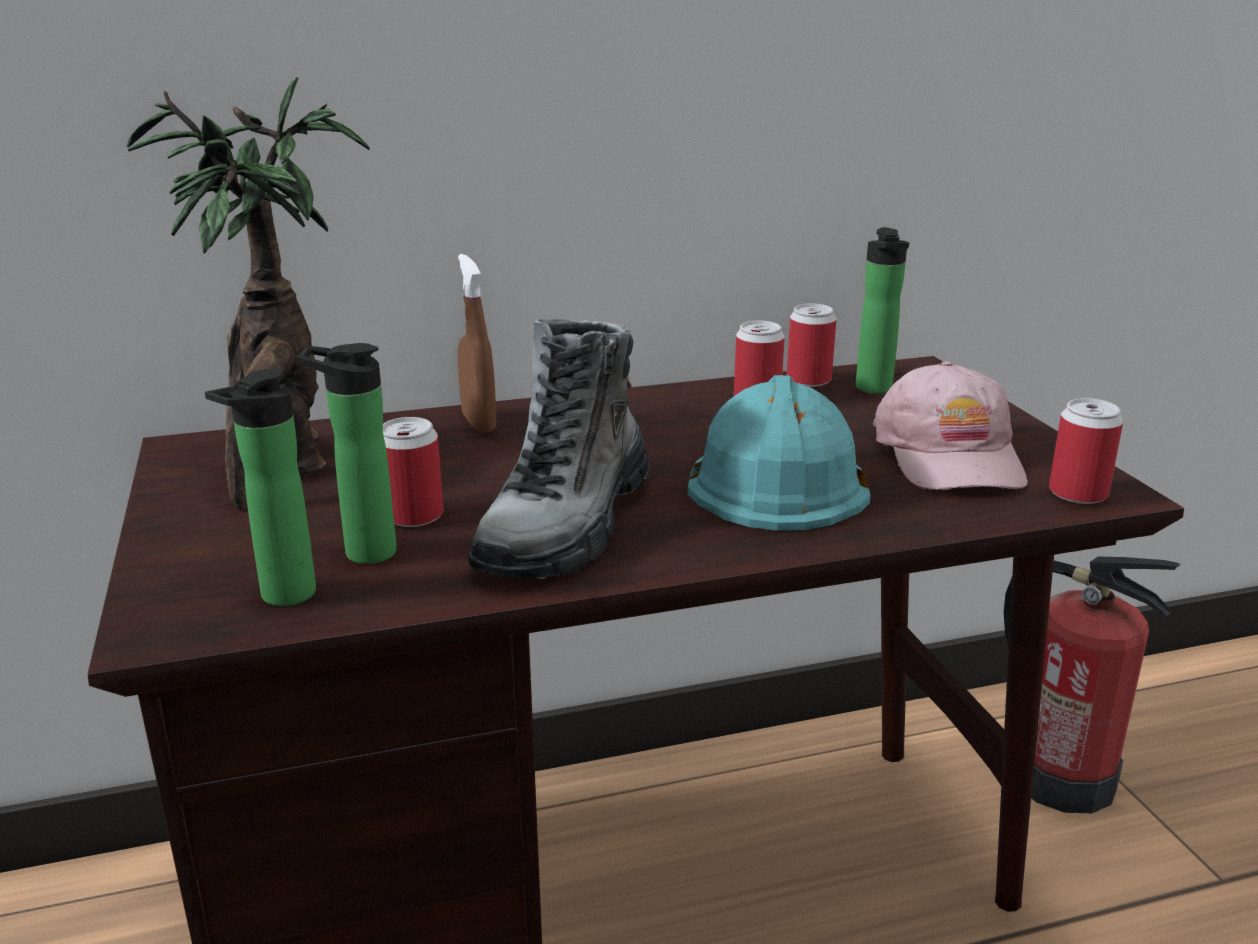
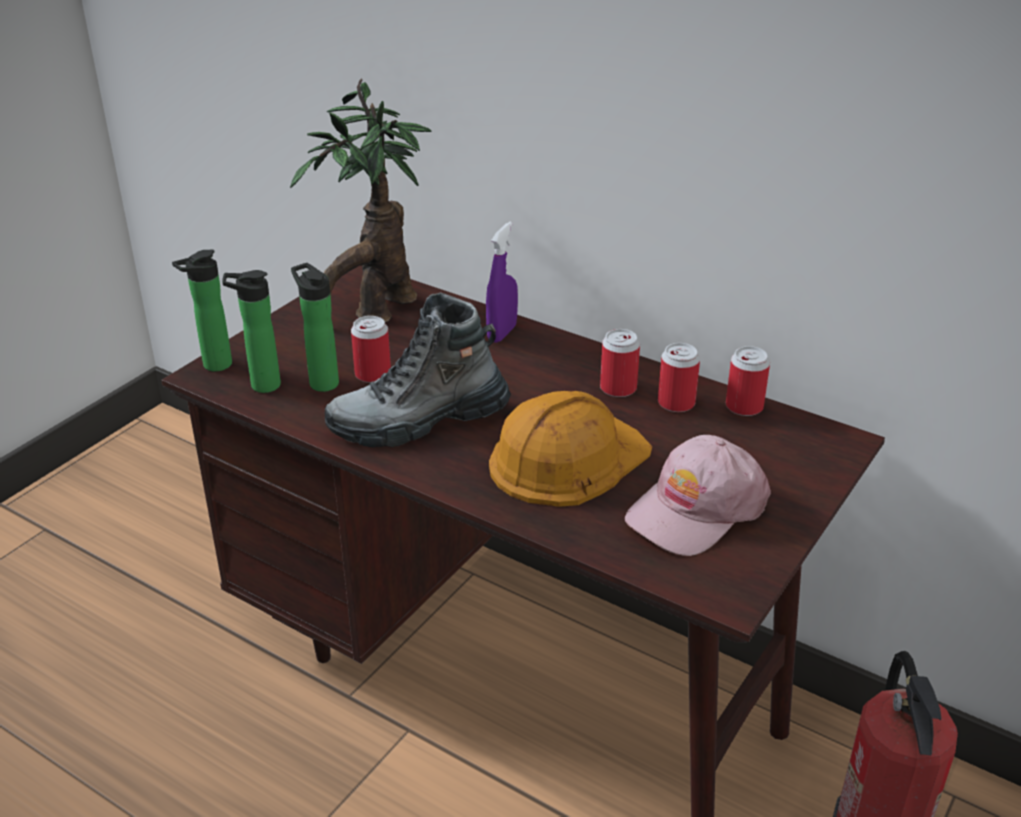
camera: 50 degrees right, 10 degrees up
brown spray bottle [458,254,496,433] -> purple spray bottle [486,222,518,343]
turquoise hard hat [687,375,870,531] -> orange hard hat [489,391,652,507]
bottle [856,227,909,394] -> bottle moved to [172,250,232,372]
can [1049,398,1123,504] -> can moved to [600,329,640,397]

